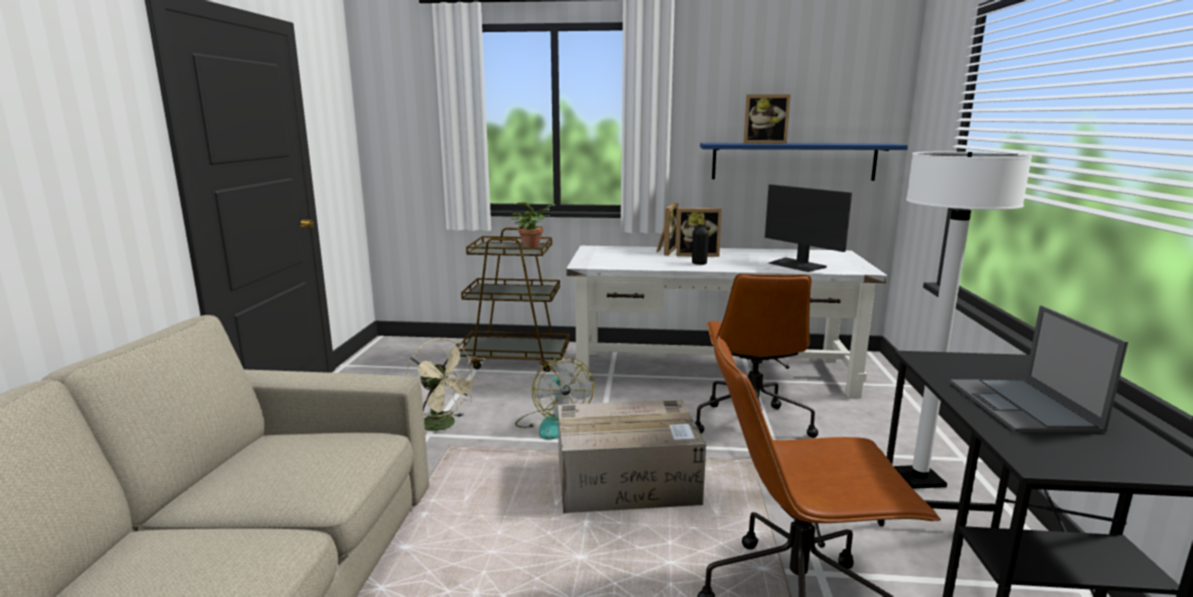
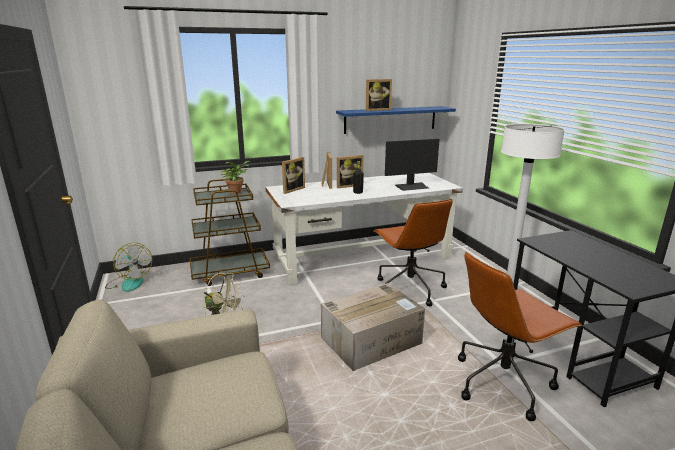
camera: 25 degrees left, 5 degrees up
fan [515,357,594,440] -> fan moved to [105,243,152,292]
monitor [765,184,852,272] -> monitor turned 45 degrees counterclockwise [385,139,440,191]
laptop [950,305,1128,432] -> none
none -> picture frame [282,157,305,194]

